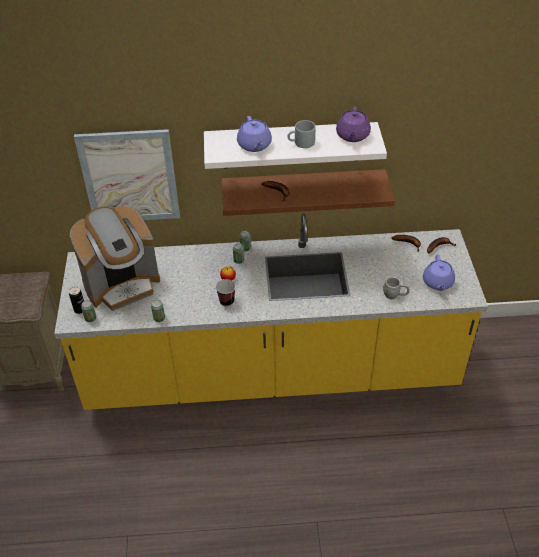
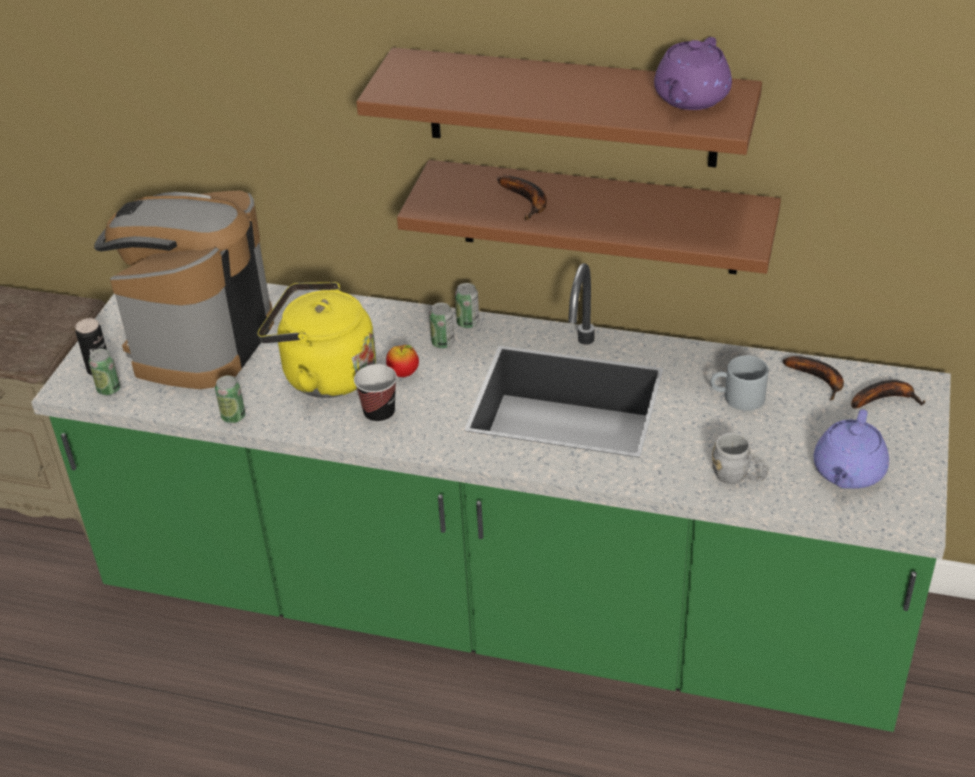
camera: 20 degrees right, 5 degrees down
yellow counter [54,213,488,410] -> green counter [31,263,951,732]
coffee machine [70,206,160,311] -> coffee machine turned 120 degrees clockwise [94,190,274,389]
picture [74,129,180,220] -> none
white shelf [204,122,387,169] -> brown shelf [356,48,762,167]
purple teapot [237,116,272,152] -> none
grey mug [287,120,316,148] -> grey mug moved to [710,355,769,411]
none -> yellow kettle [257,282,376,398]

